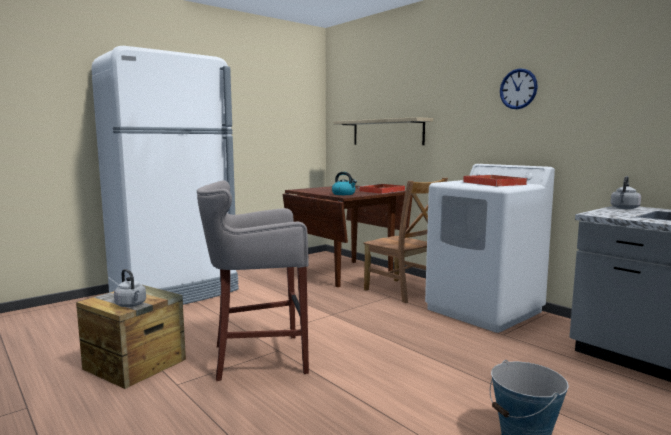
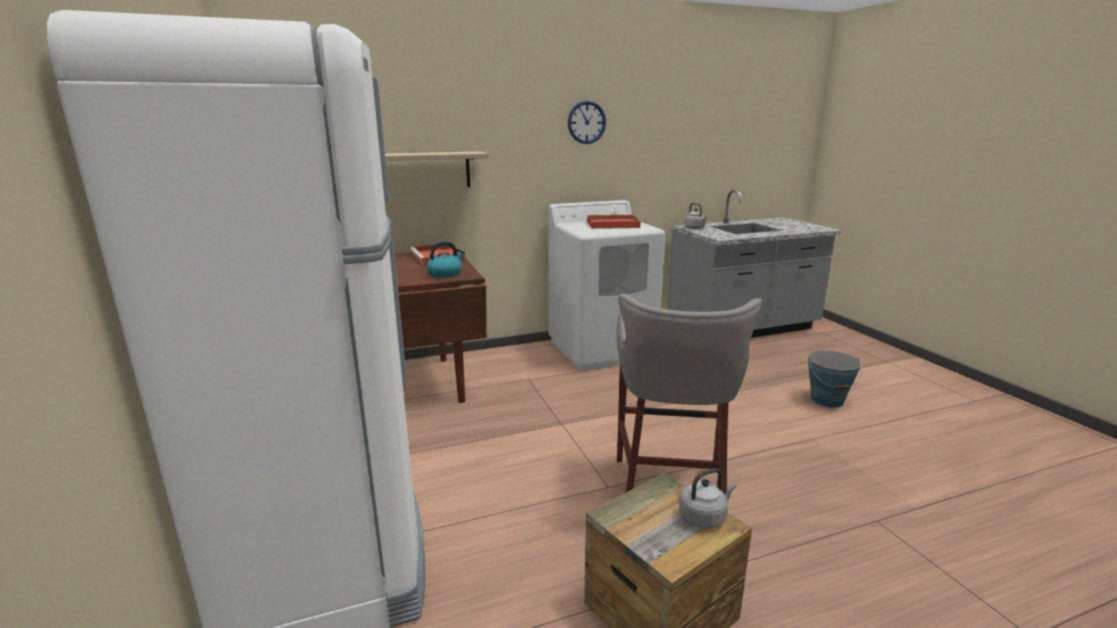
camera: 70 degrees left, 10 degrees up
brown chair [363,178,448,303] -> none

